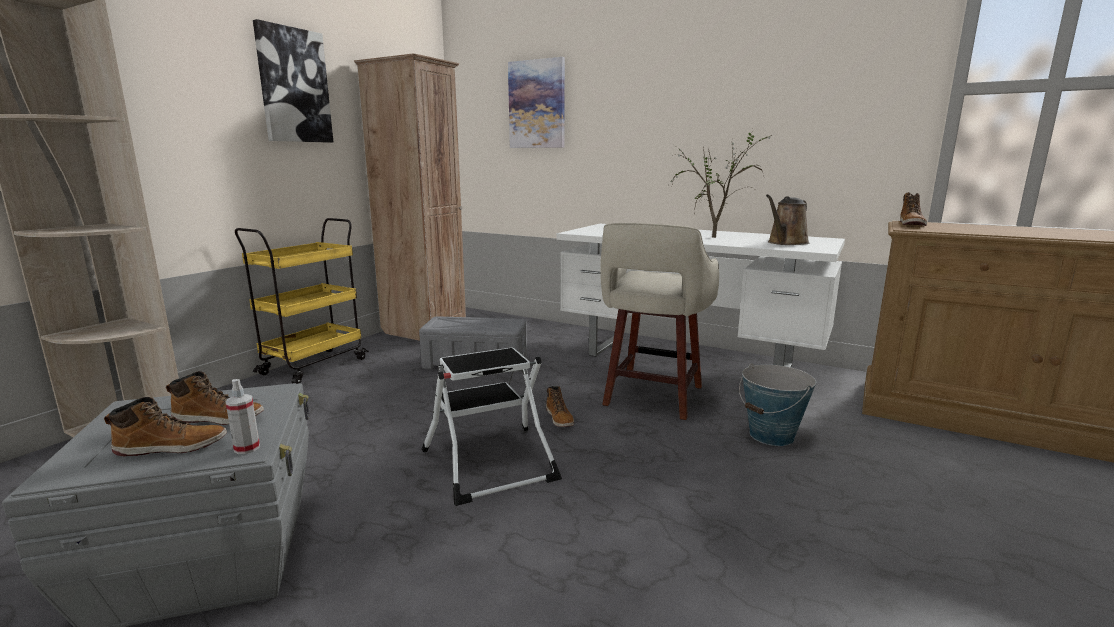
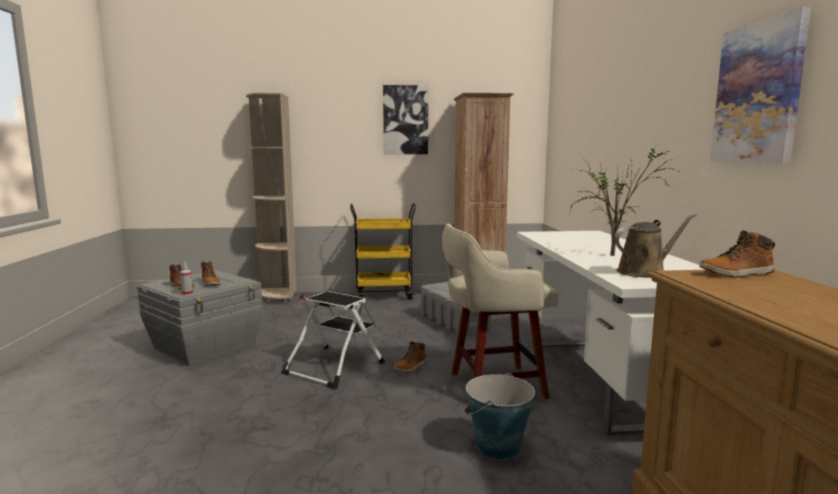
camera: 55 degrees right, 5 degrees down
picture [508,57,565,148] -> picture moved to [710,7,811,163]
brown watering can [766,194,810,245] -> brown watering can turned 150 degrees clockwise [614,213,696,278]

